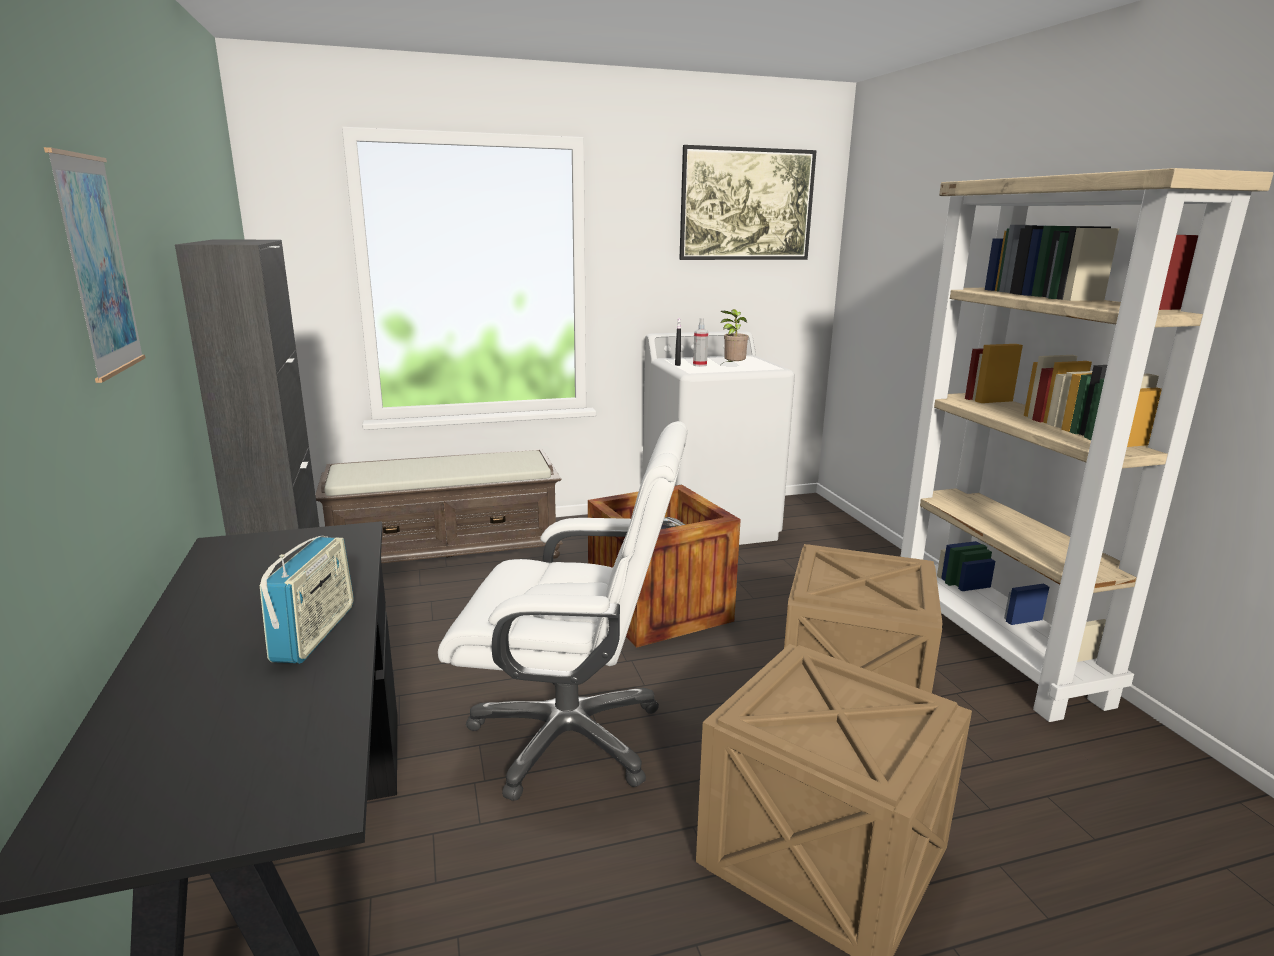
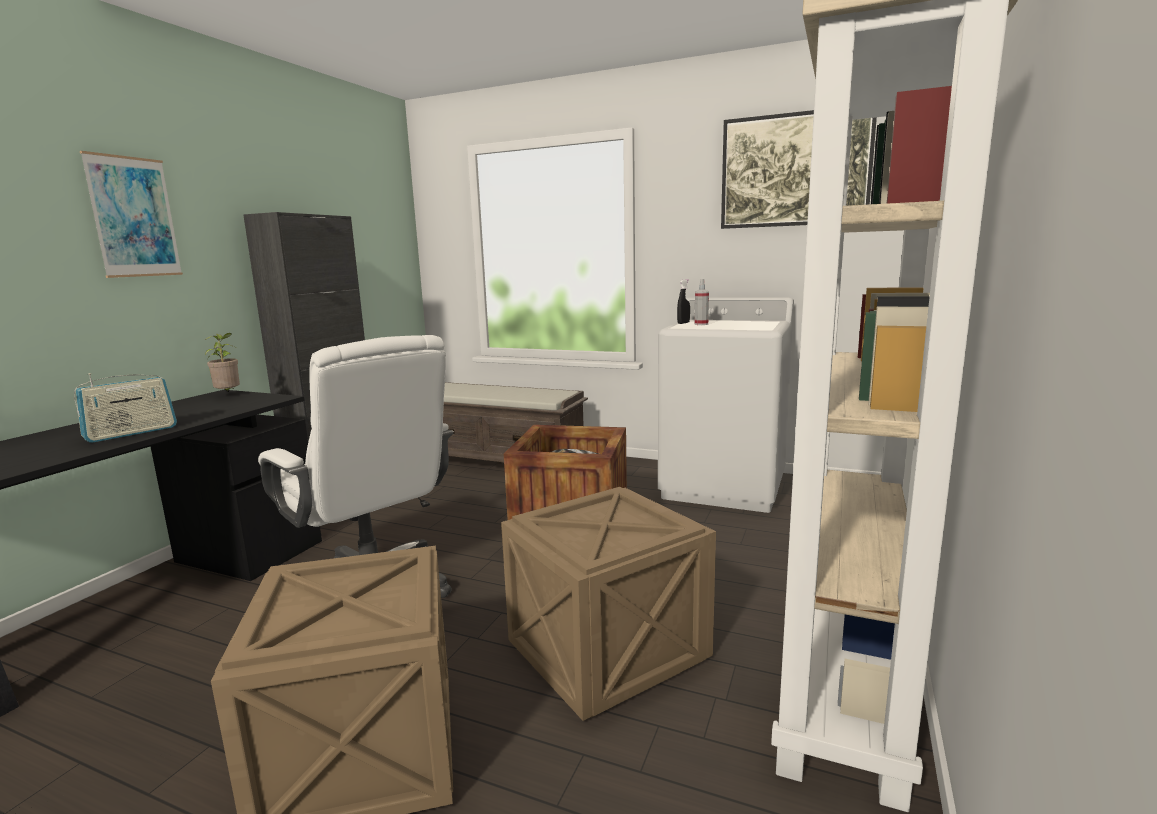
camera: 40 degrees right, 5 degrees down
potted plant [721,309,749,364] -> potted plant moved to [205,333,240,392]

